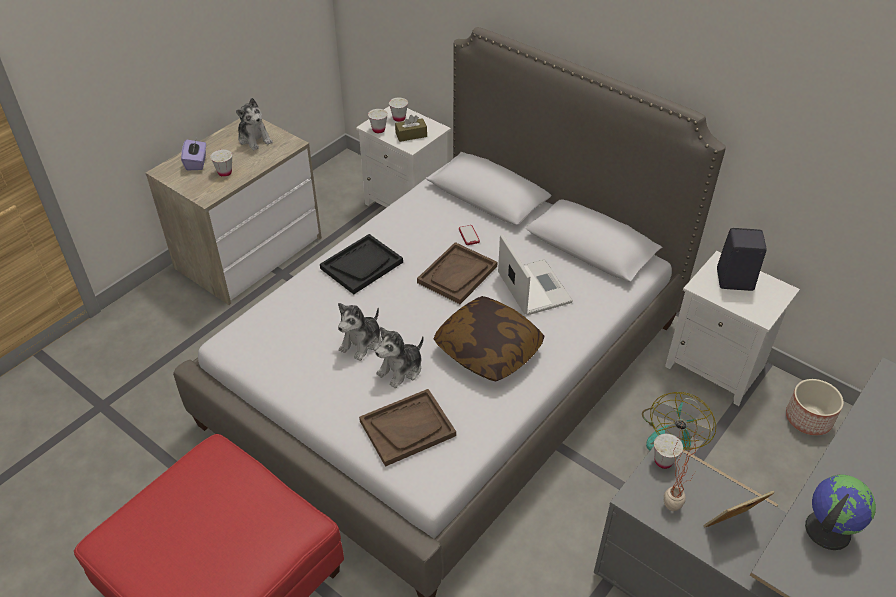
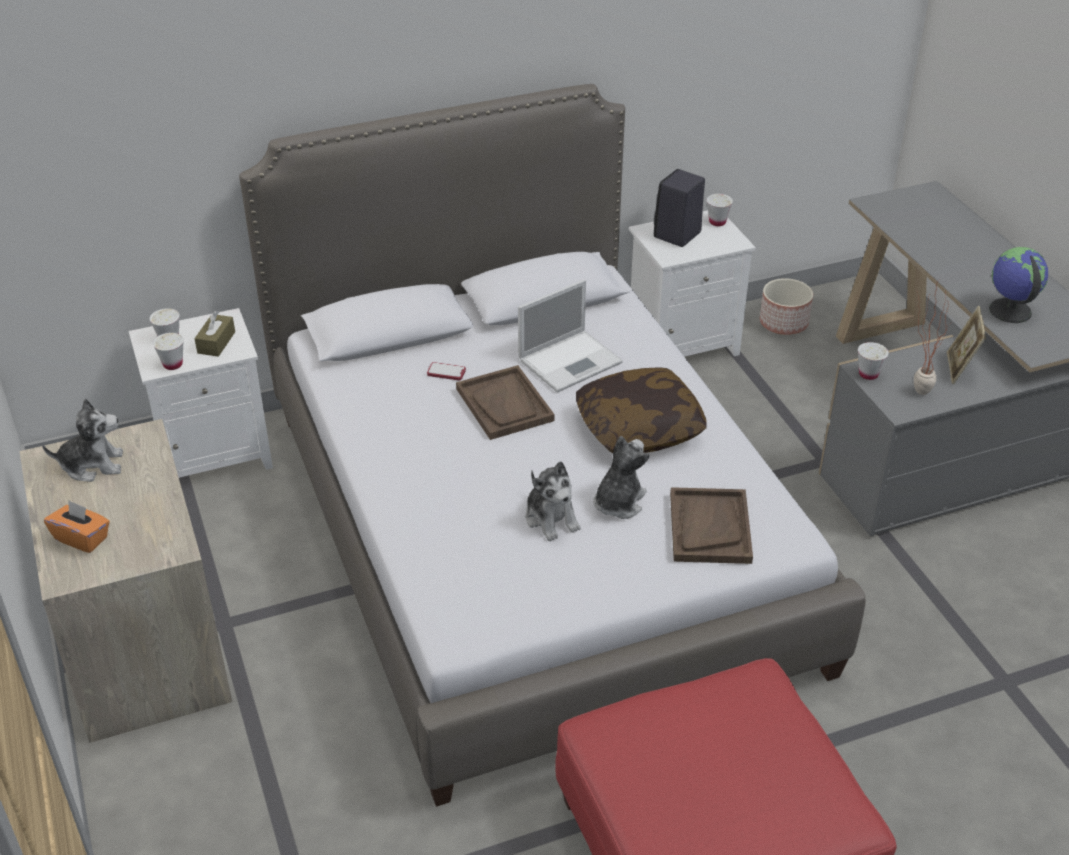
camera: 60 degrees left, 5 degrees down
purple tissue box [181,138,206,171] -> orange tissue box [44,500,110,553]
white cup [210,149,232,177] -> white cup moved to [707,194,733,226]
black tray [320,234,403,294] -> none
plush toy [375,327,424,388] -> plush toy turned 135 degrees counterclockwise [593,436,649,519]
laptop [498,234,573,315] -> laptop turned 135 degrees clockwise [518,280,623,393]
fan [642,392,716,451] -> none

